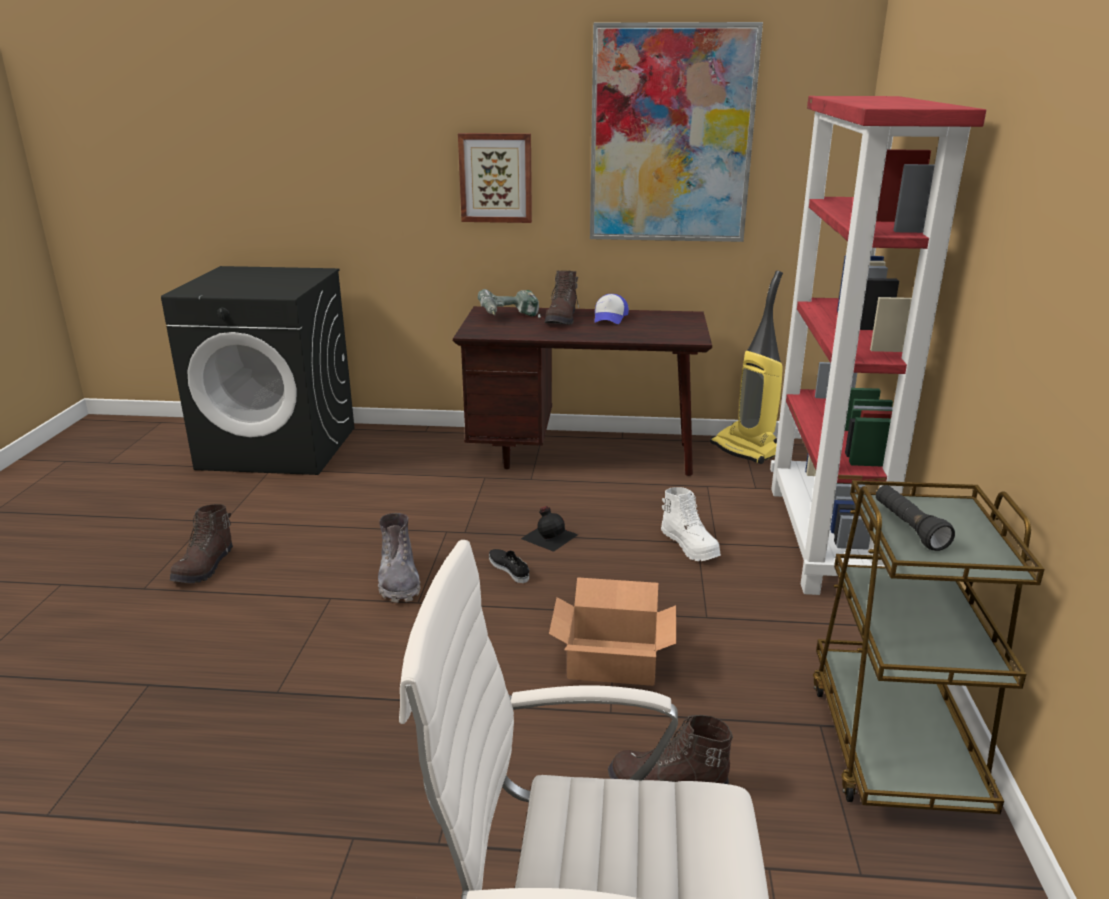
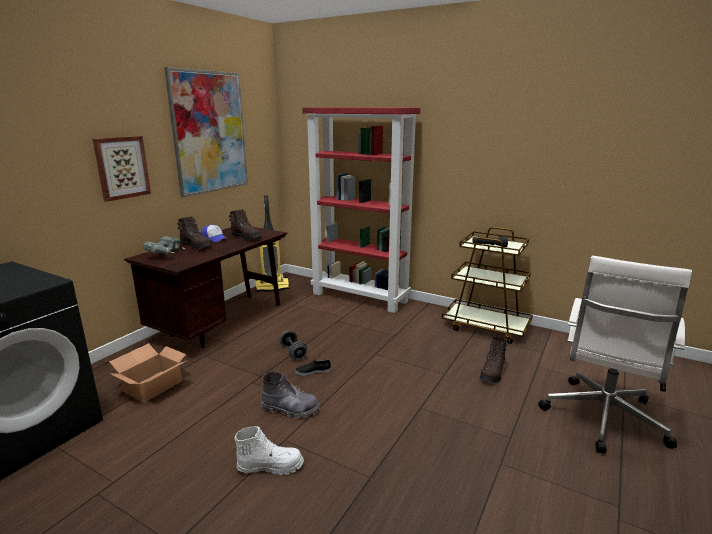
camera: 65 degrees left, 5 degrees down
brown boot [170,504,233,583] -> brown boot moved to [229,209,261,241]
black bottle [521,506,578,552] -> grey dumbbell [280,330,307,360]
cardboard box [549,577,676,686] -> cardboard box moved to [109,343,188,403]
white boot [661,487,721,561] -> white boot moved to [235,426,304,475]

